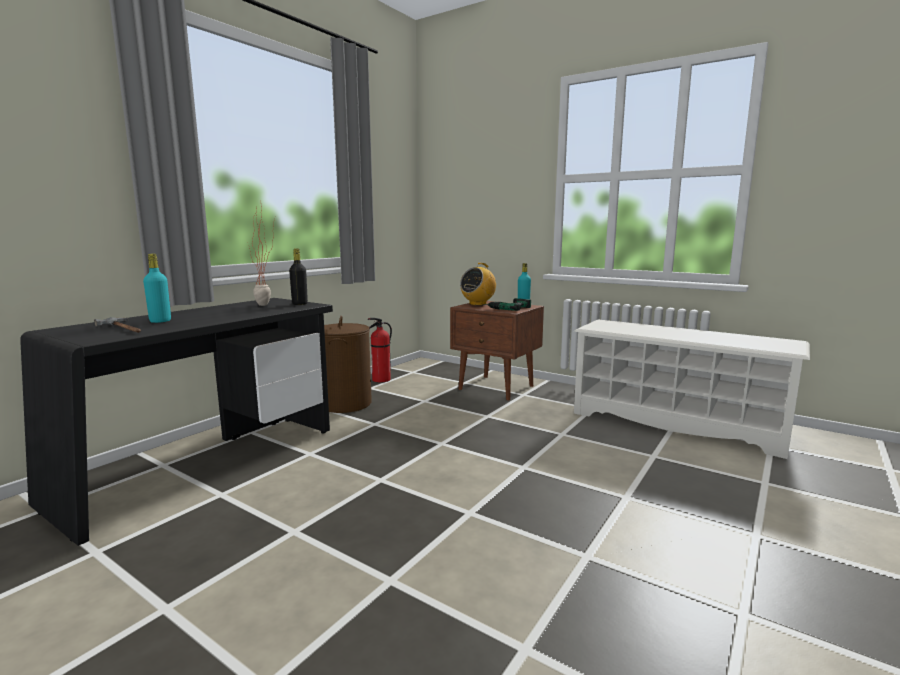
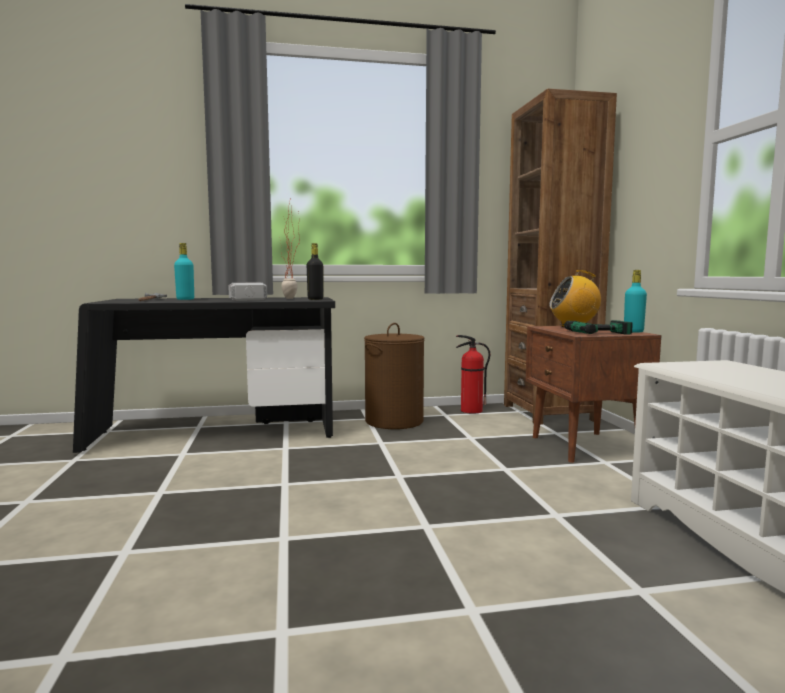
camera: 45 degrees right, 5 degrees down
none -> hammer [229,283,267,301]
none -> brown bookcase [504,89,617,425]

